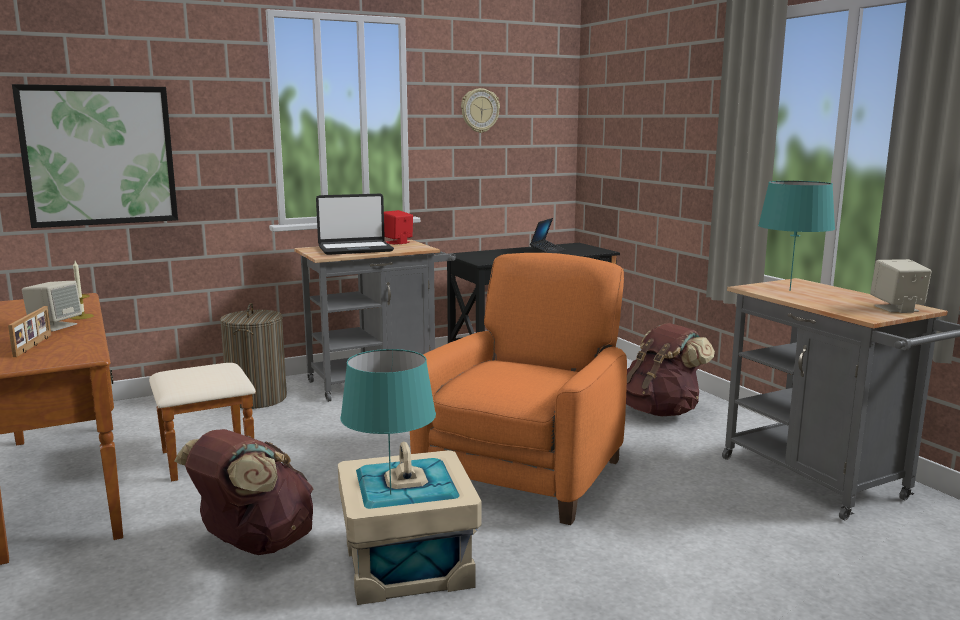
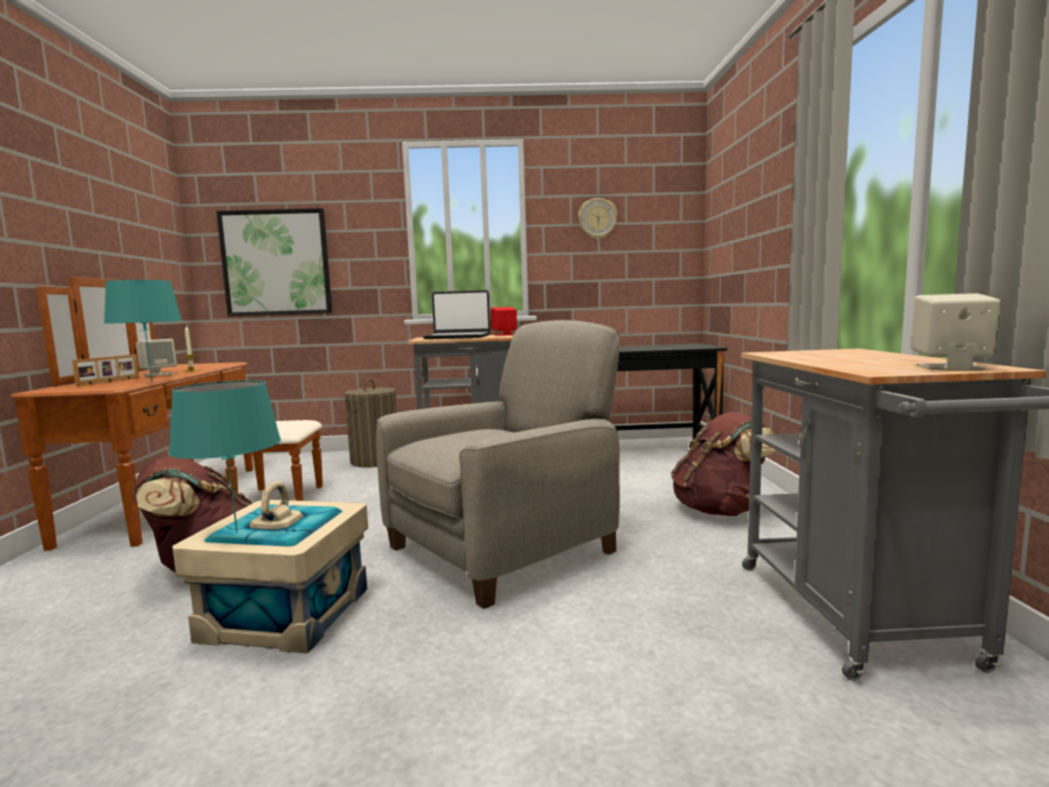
camera: 25 degrees right, 5 degrees down
orange armchair [410,253,627,525] -> beige armchair [376,320,620,609]
laptop [530,218,565,253] -> none
turquoise table lamp [758,181,835,291] -> turquoise table lamp moved to [104,280,182,382]

